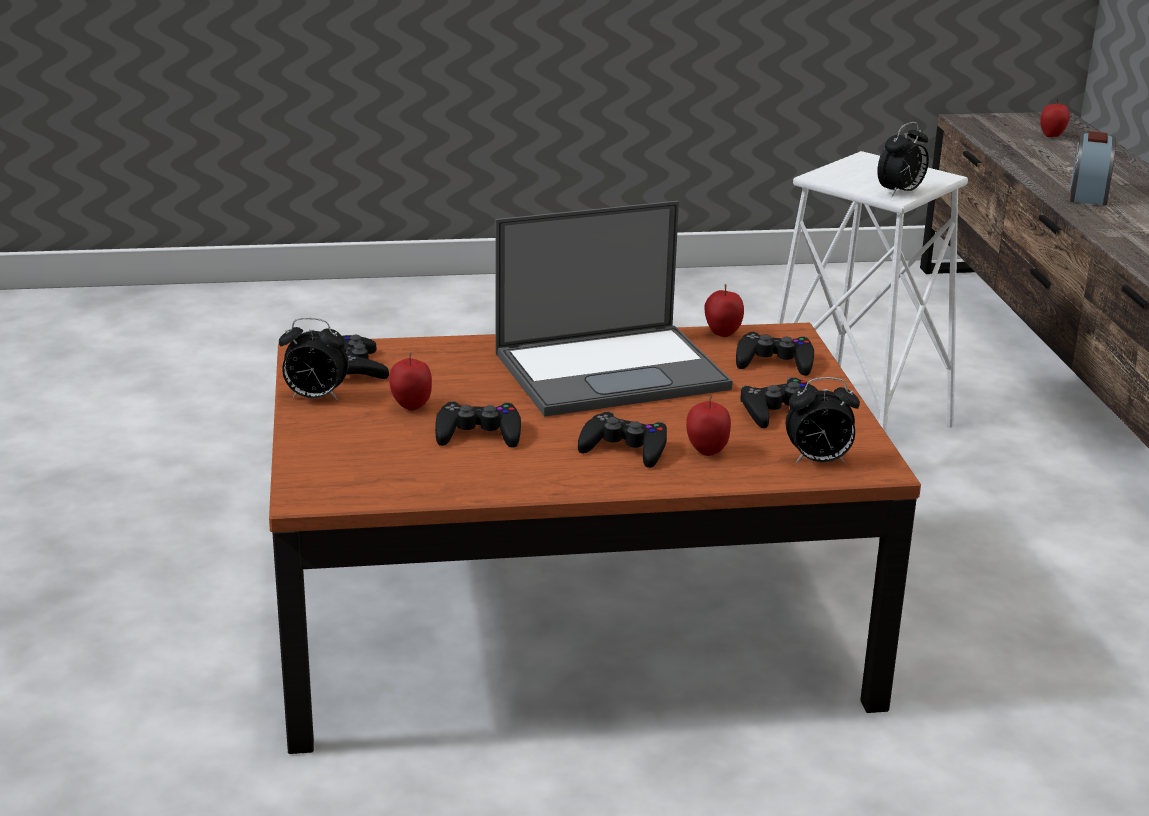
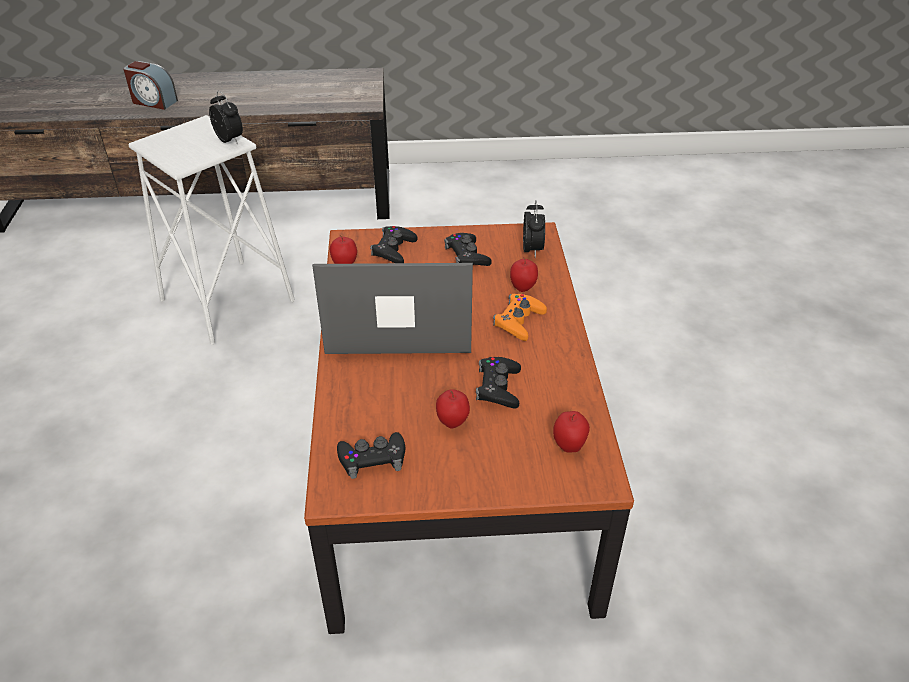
camera: 85 degrees left, 15 degrees up
alarm clock [279,318,349,400] -> none
laptop [495,201,733,417] -> laptop turned 75 degrees counterclockwise [312,263,473,354]
black game controller [578,412,667,468] -> orange game controller [493,294,547,341]
apple [1040,99,1070,137] -> apple moved to [553,411,590,452]

